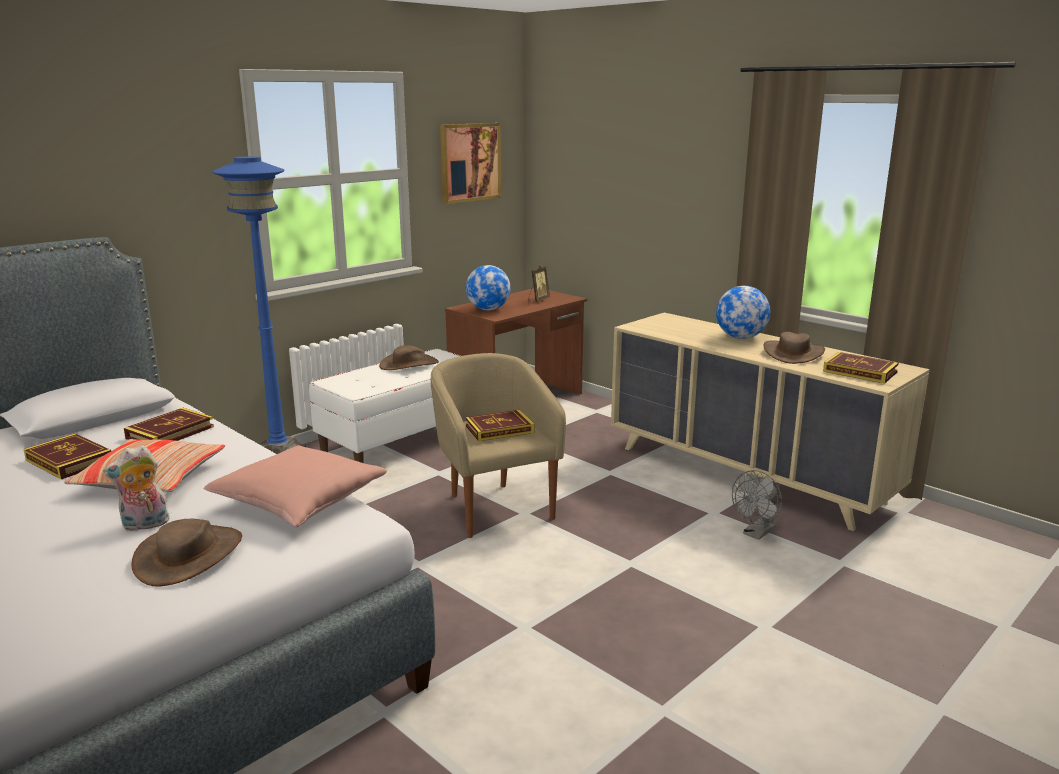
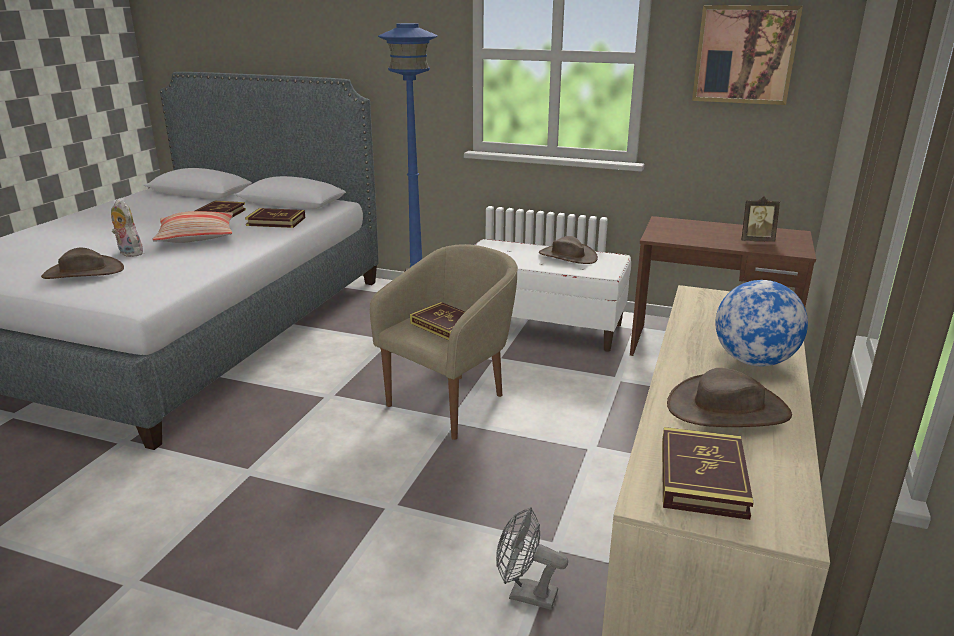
camera: 65 degrees right, 5 degrees up
pink pillow [203,446,387,527] -> none
globe [466,265,511,310] -> none

